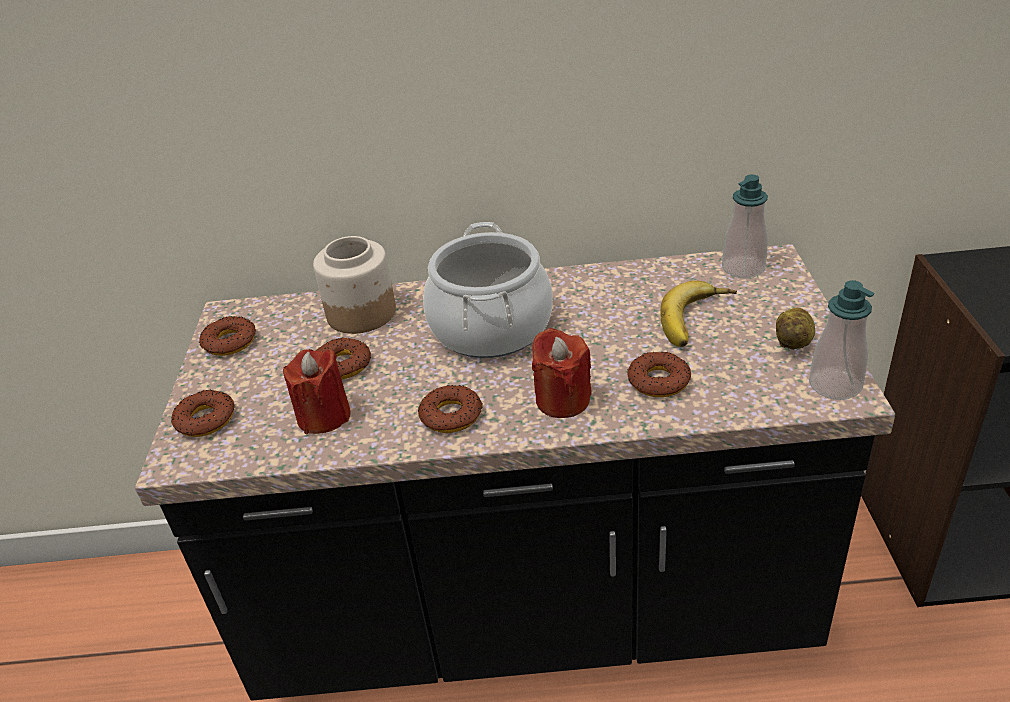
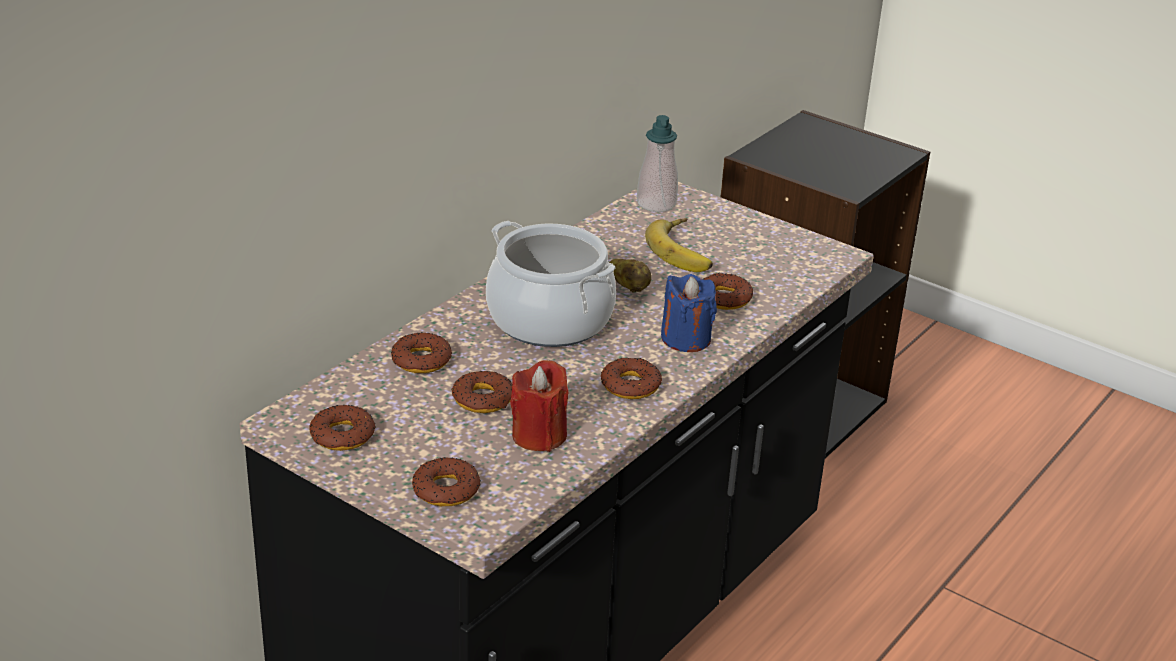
camera: 55 degrees left, 5 degrees down
jar [313,236,396,334] -> donut [391,332,452,373]
red candle [532,328,592,418] -> blue candle [661,274,717,352]
potato [776,308,815,350] -> potato moved to [609,259,652,293]
soap dispenser [809,280,875,400] -> none

